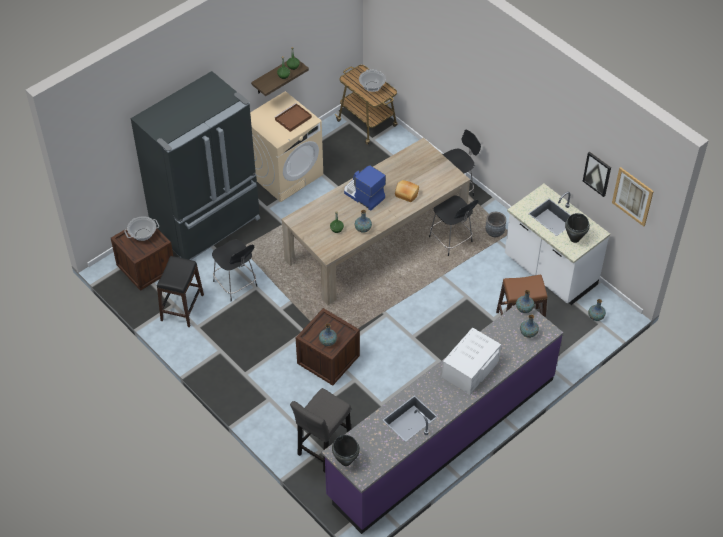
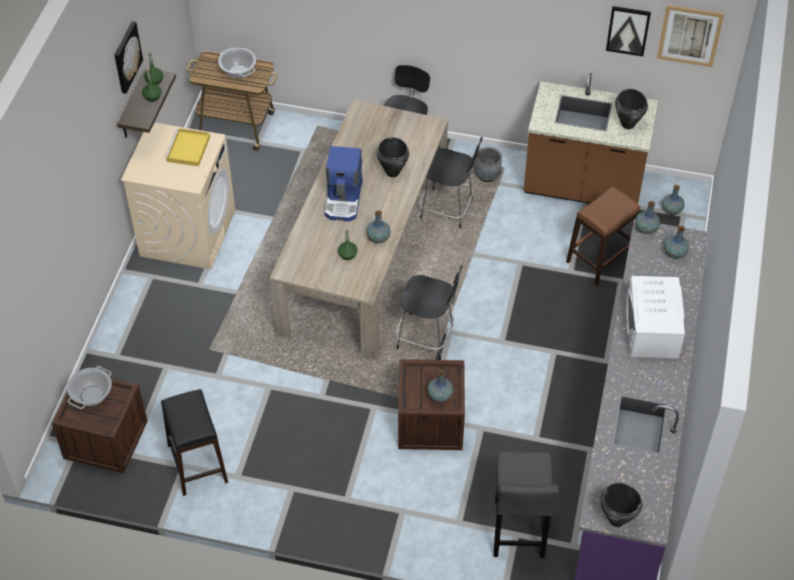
camera: 35 degrees left, 0 degrees up
black fridge [131,71,260,260] -> none
black chair [212,239,257,302] -> black chair moved to [396,266,462,360]
brown tray [274,103,312,132] -> yellow tray [165,128,210,166]
coffee machine [344,165,386,211] -> coffee machine turned 90 degrees counterclockwise [325,146,362,222]
bread [395,180,419,202] -> black cooking pot [377,137,409,177]
white counter [505,184,610,305] -> brown counter [523,73,658,204]
none -> picture [114,21,143,94]

